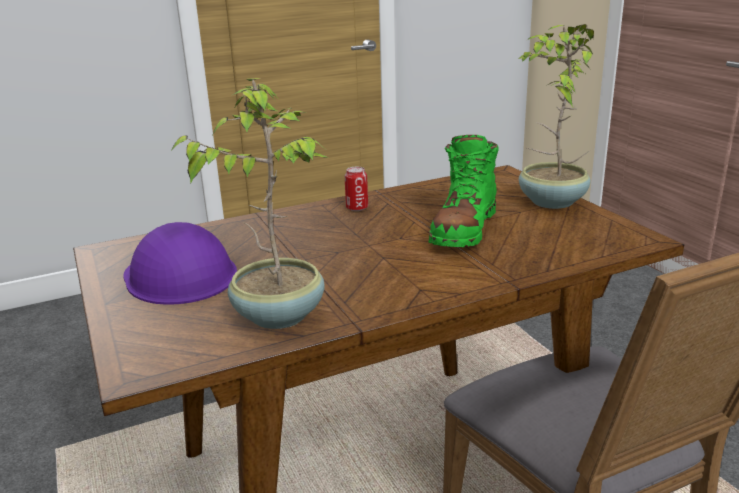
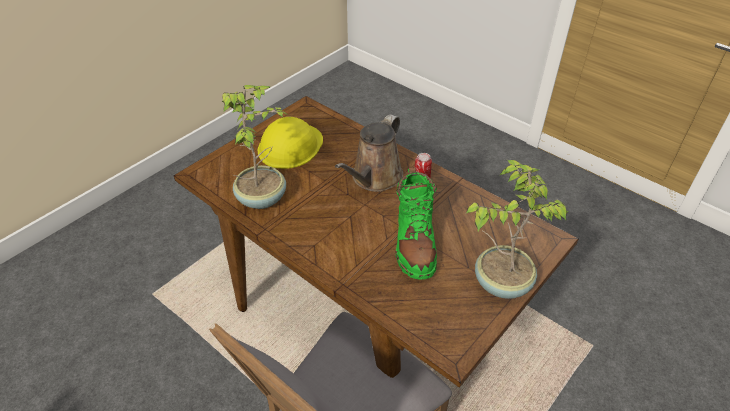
camera: 65 degrees right, 20 degrees up
purple hard hat [123,222,237,305] -> yellow hard hat [258,117,323,169]
green boot [429,135,499,247] -> green boot turned 90 degrees counterclockwise [396,166,437,280]
none -> brown watering can [335,114,403,192]

